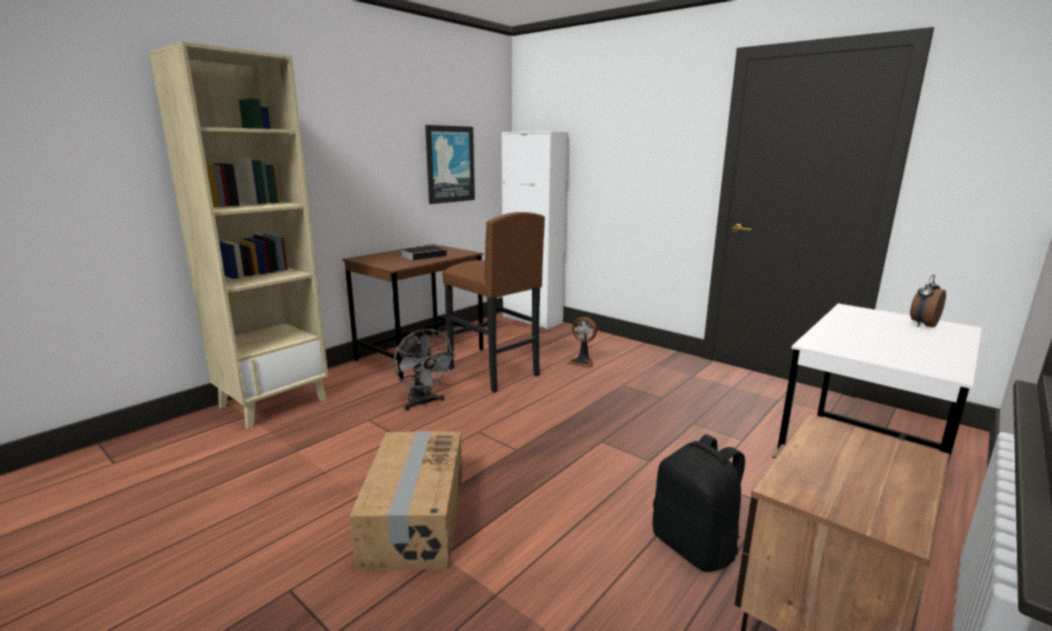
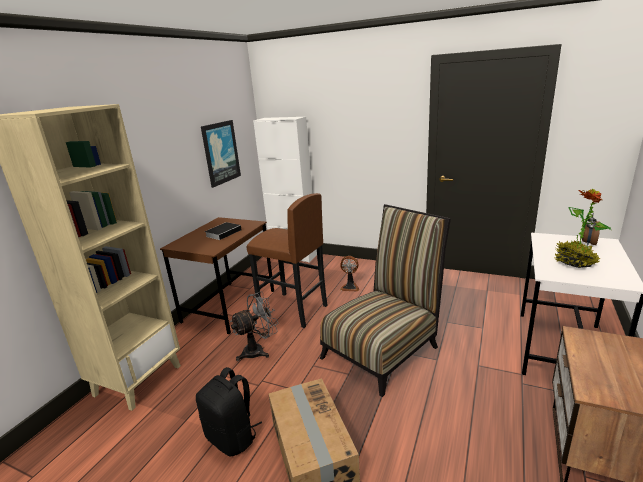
camera: 15 degrees left, 5 degrees up
grey fan [393,328,457,411] -> grey fan turned 75 degrees counterclockwise [230,291,278,361]
black backpack [653,434,745,572] -> black backpack moved to [196,367,262,456]
none -> chair [320,204,451,397]
none -> potted plant [554,189,611,268]

